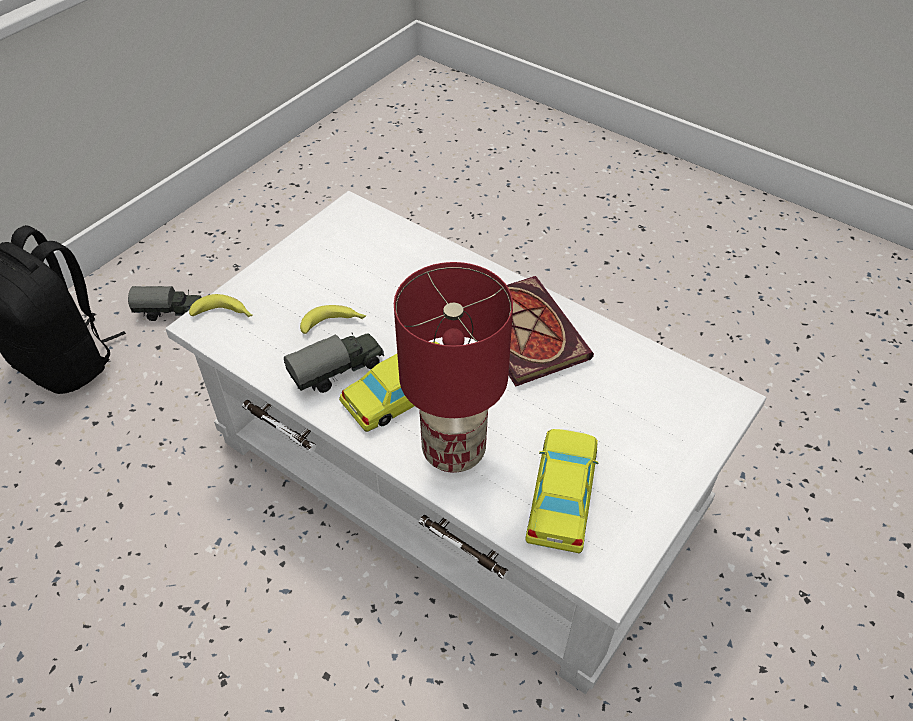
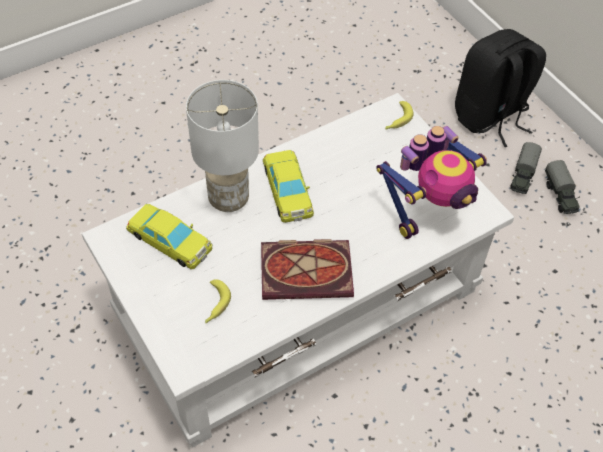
camera: 110 degrees right, 5 degrees up
toy truck [284,333,384,393] -> toy truck moved to [545,160,579,214]
banana [300,305,366,334] -> banana moved to [205,279,231,323]
red table lamp [394,262,513,472] -> white table lamp [186,80,259,212]
none -> toy robot [376,126,487,239]

